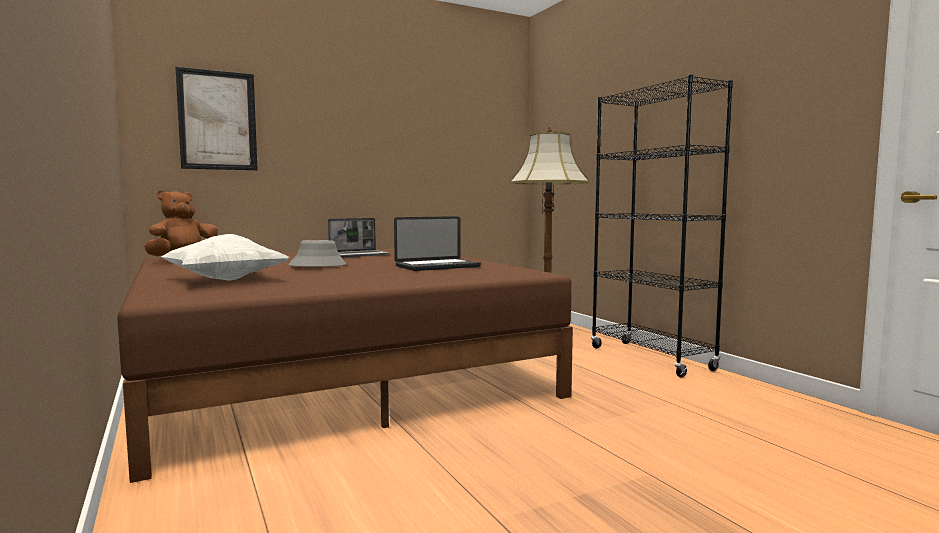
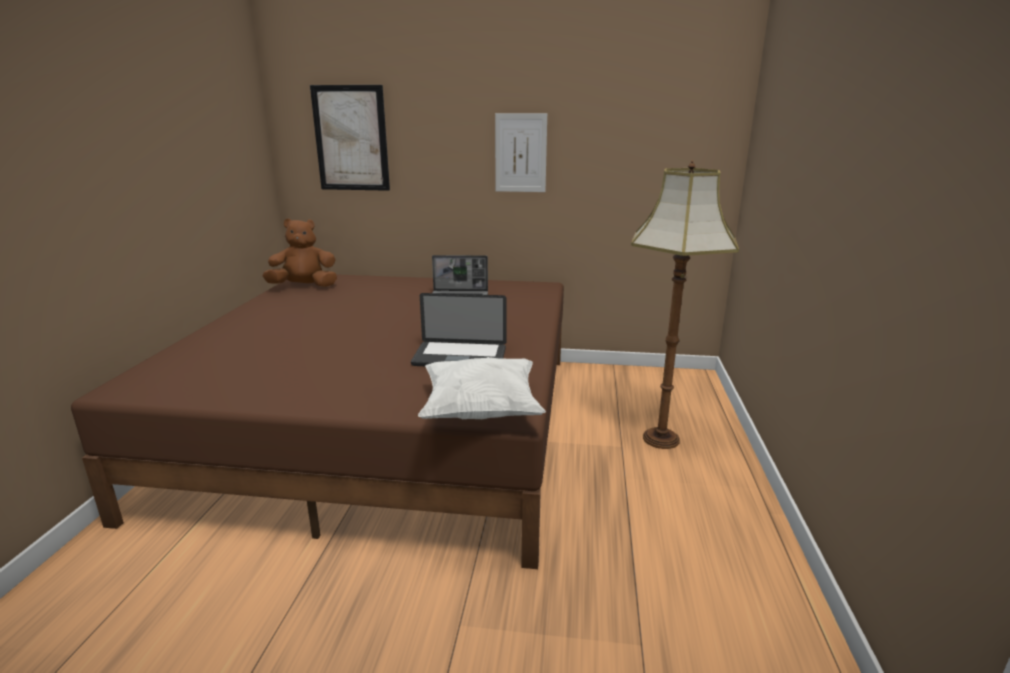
camera: 35 degrees right, 15 degrees up
white pillow [161,234,289,281] -> white pillow moved to [418,357,546,419]
grey hat [288,240,346,267] -> none
black bookcase [591,74,733,377] -> none
none -> picture [495,113,547,192]

